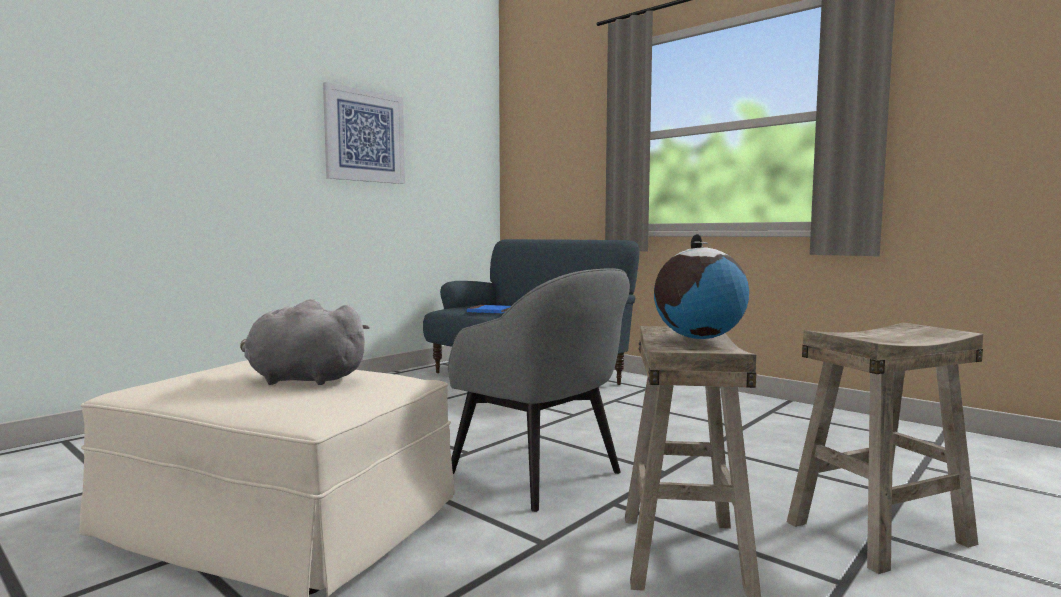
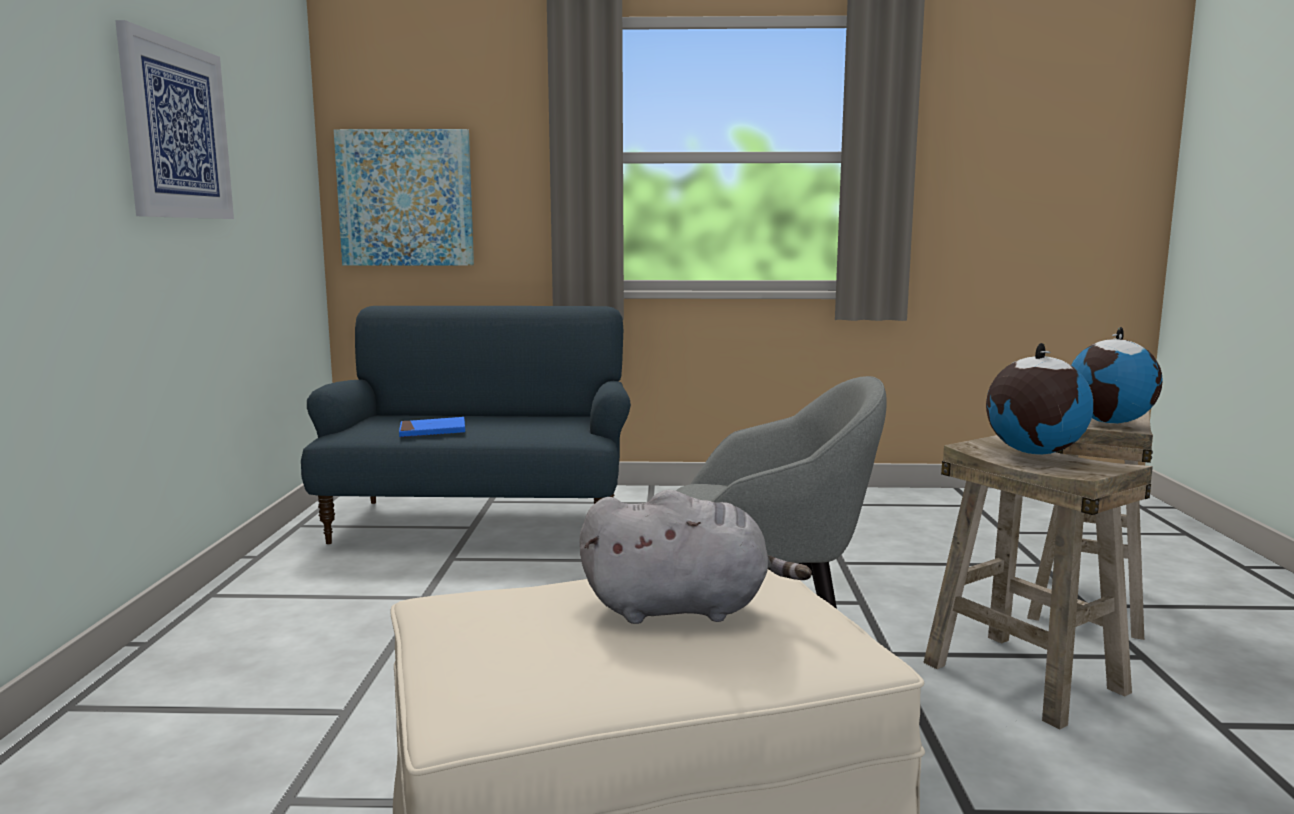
camera: 40 degrees left, 5 degrees up
grey plush toy [240,299,370,385] -> grey plush toy turned 150 degrees counterclockwise [579,489,812,624]
none -> picture [334,129,474,266]
none -> globe [1071,327,1163,424]

